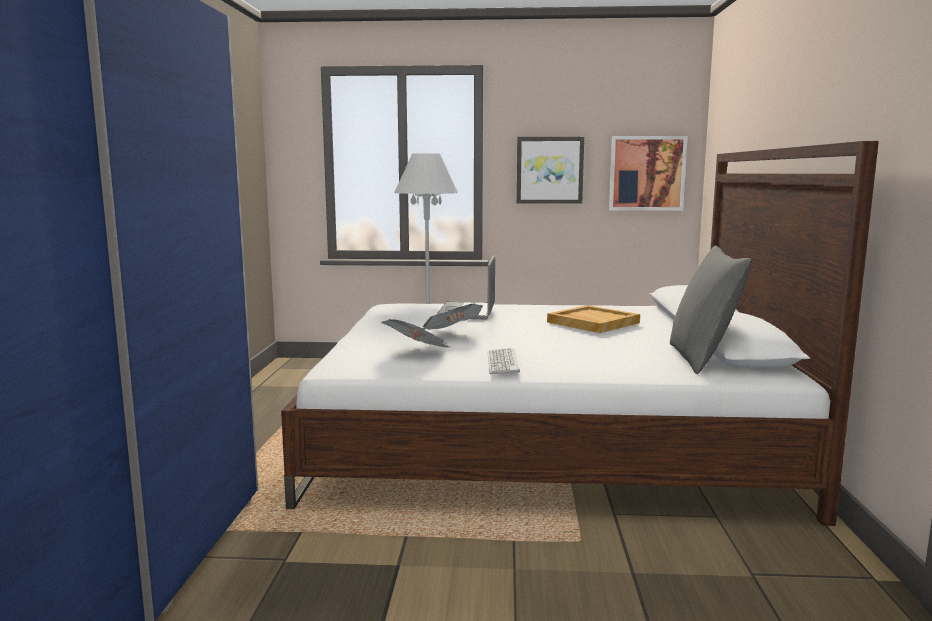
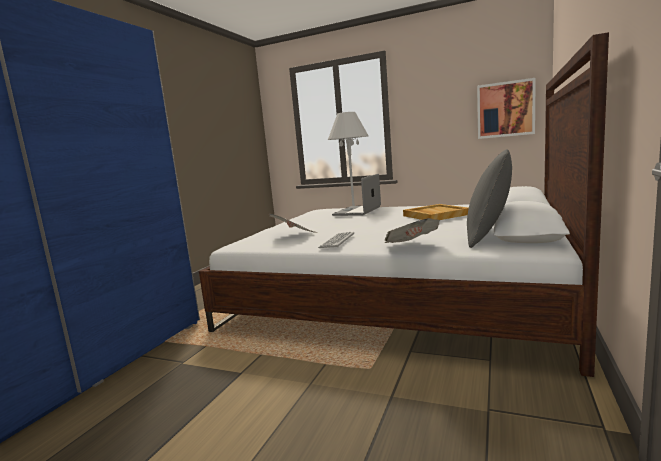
camera: 20 degrees right, 0 degrees up
newspaper [422,303,483,330] -> newspaper moved to [384,218,440,243]
picture [517,137,584,204] -> none

